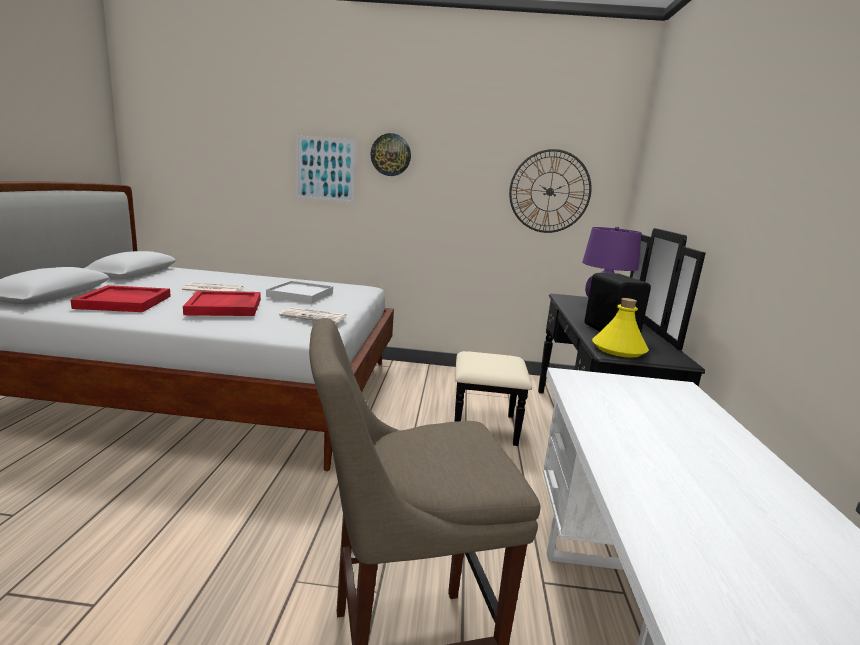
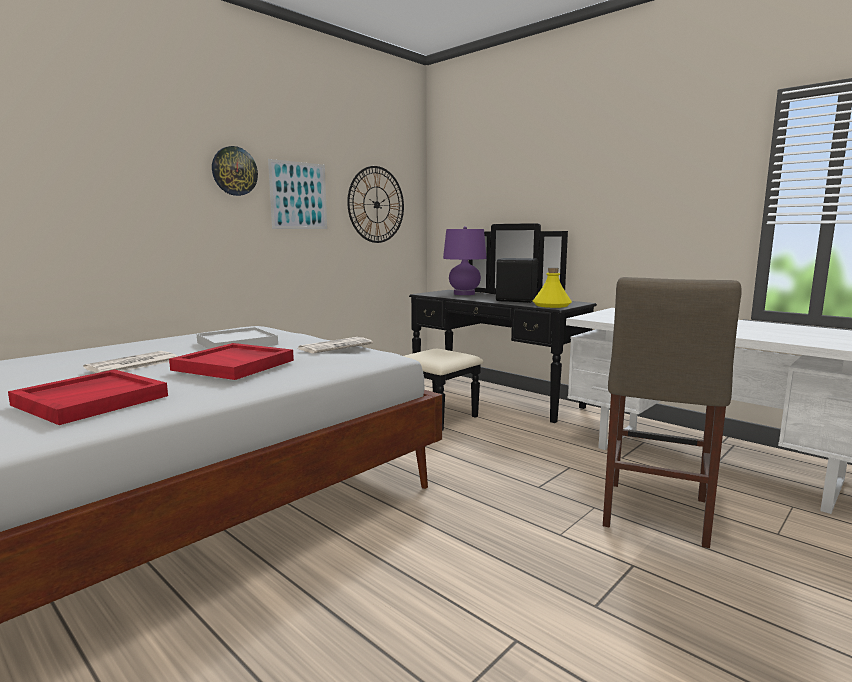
camera: 50 degrees left, 5 degrees down
picture [296,135,356,203] -> picture moved to [268,159,327,229]

